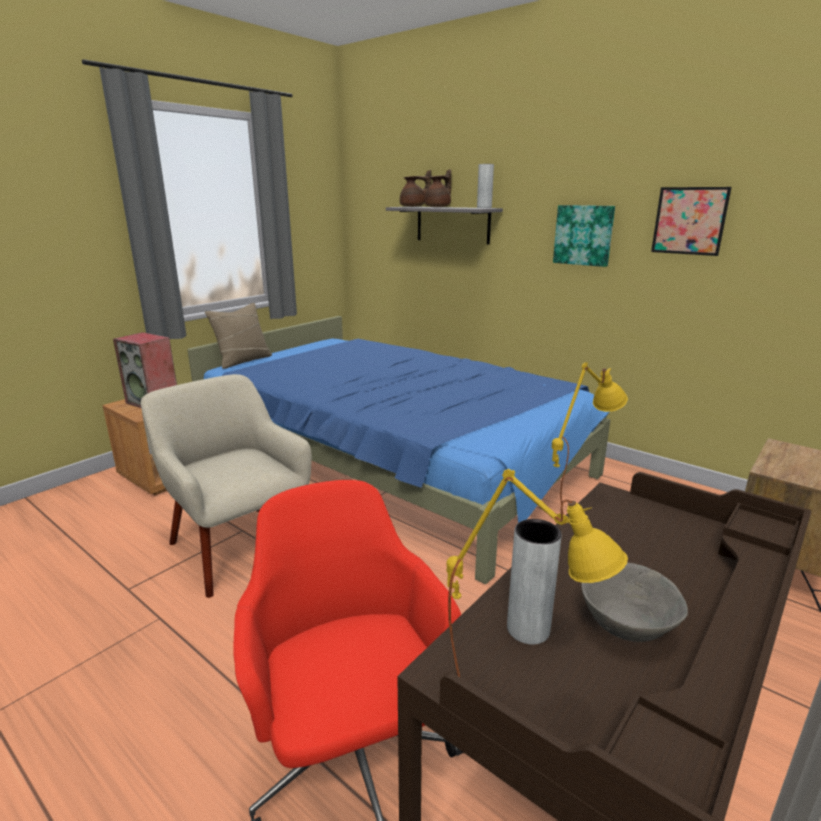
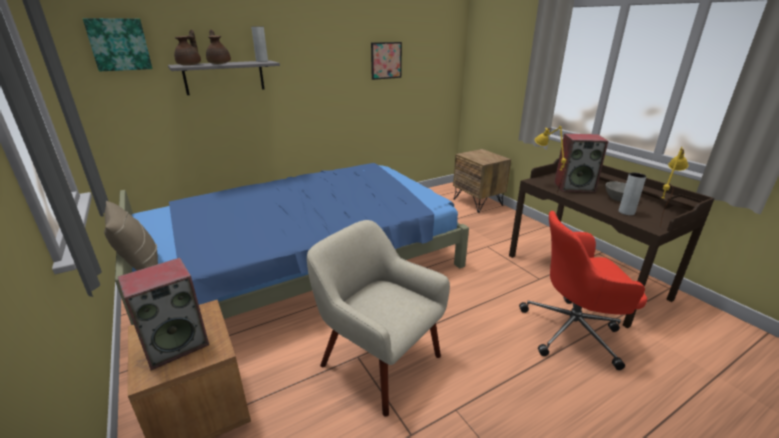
camera: 70 degrees left, 5 degrees up
beige armchair [141,374,312,598] -> beige armchair turned 60 degrees clockwise [307,220,450,416]
picture [553,205,615,267] -> picture moved to [83,18,153,72]
none -> speaker [554,134,608,193]

